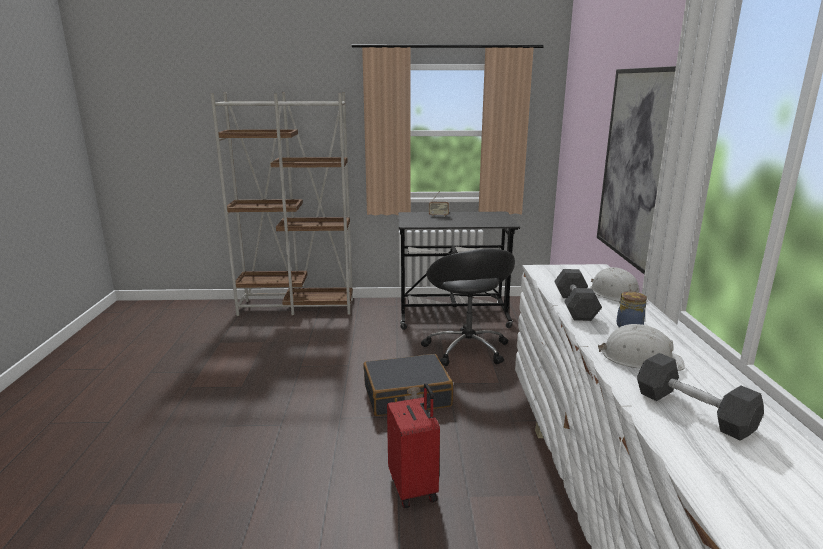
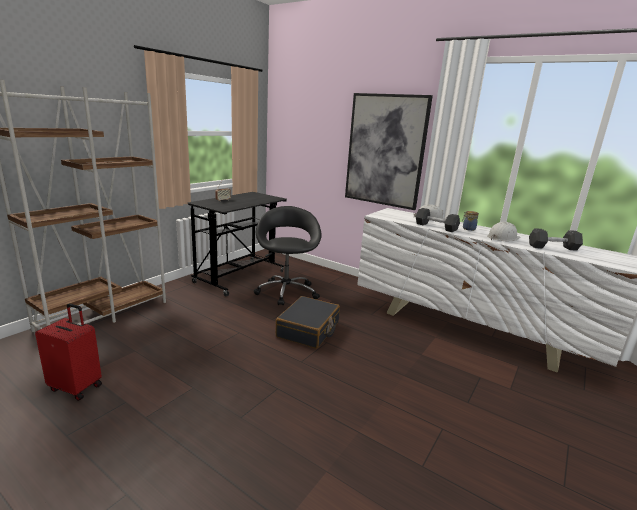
camera: 55 degrees left, 0 degrees up
red suitcase [387,383,440,508] -> red suitcase moved to [35,303,102,401]
black office chair [421,249,515,366] -> black office chair turned 120 degrees counterclockwise [254,206,322,305]

